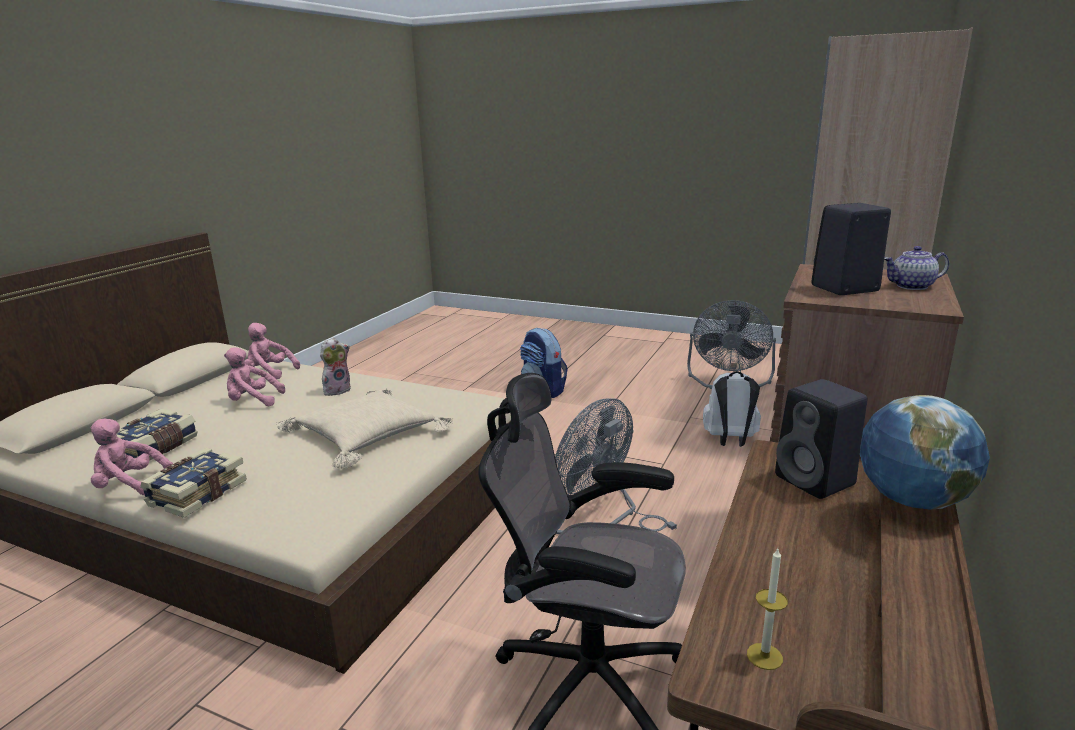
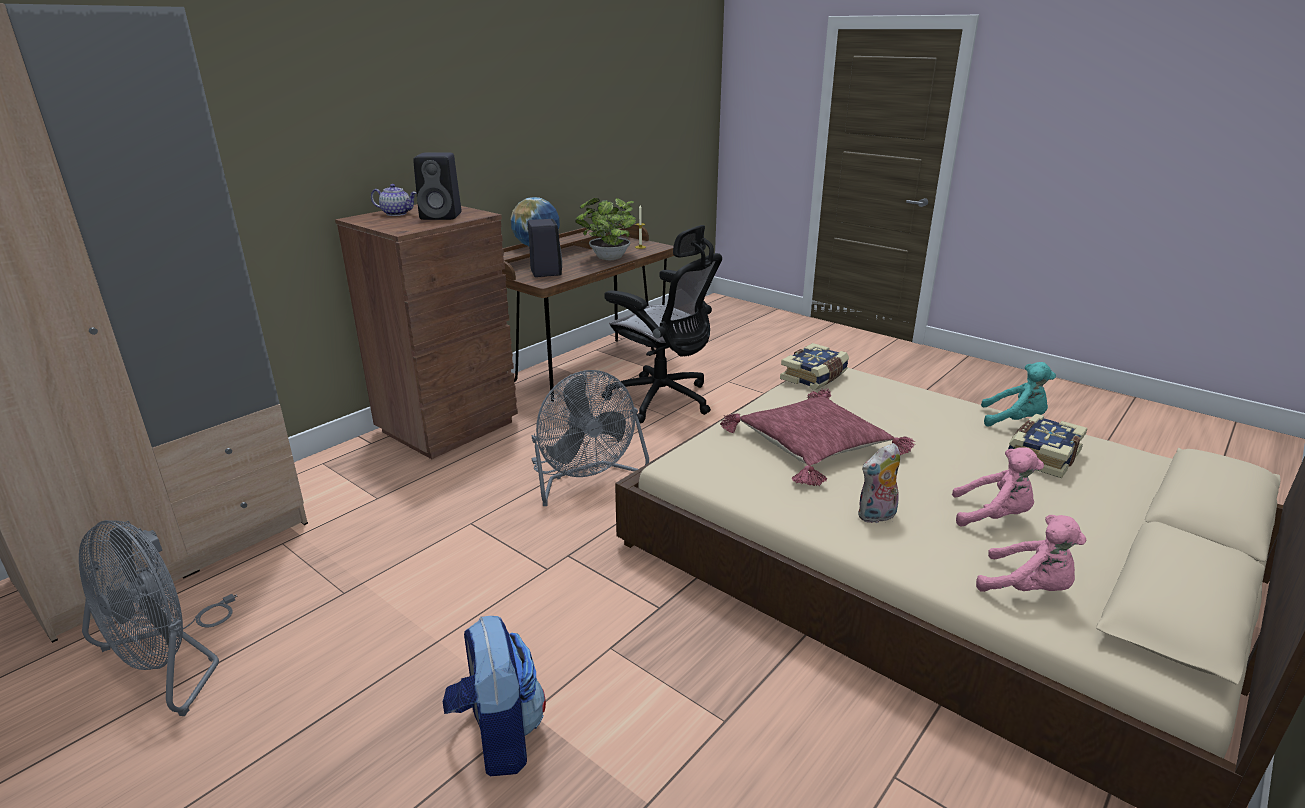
camera: 165 degrees left, 5 degrees up
pink plush toy [91,419,173,495] -> turquoise plush toy [981,362,1056,427]
book [140,448,247,518] -> book moved to [780,343,849,390]
beige pillow [277,388,453,469] -> red pillow [720,389,915,487]
white backpack [703,371,761,447] -> none
none -> potted plant [575,198,636,261]

